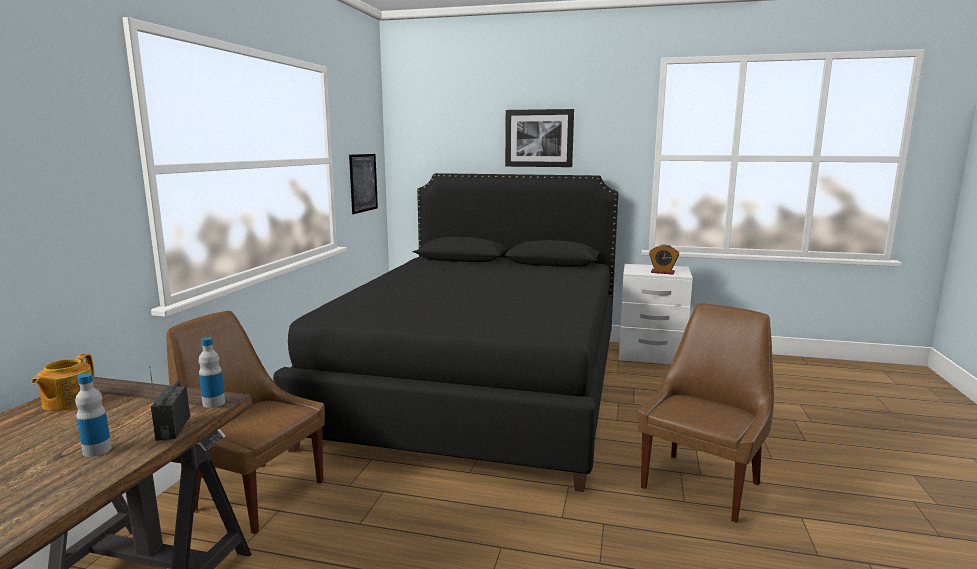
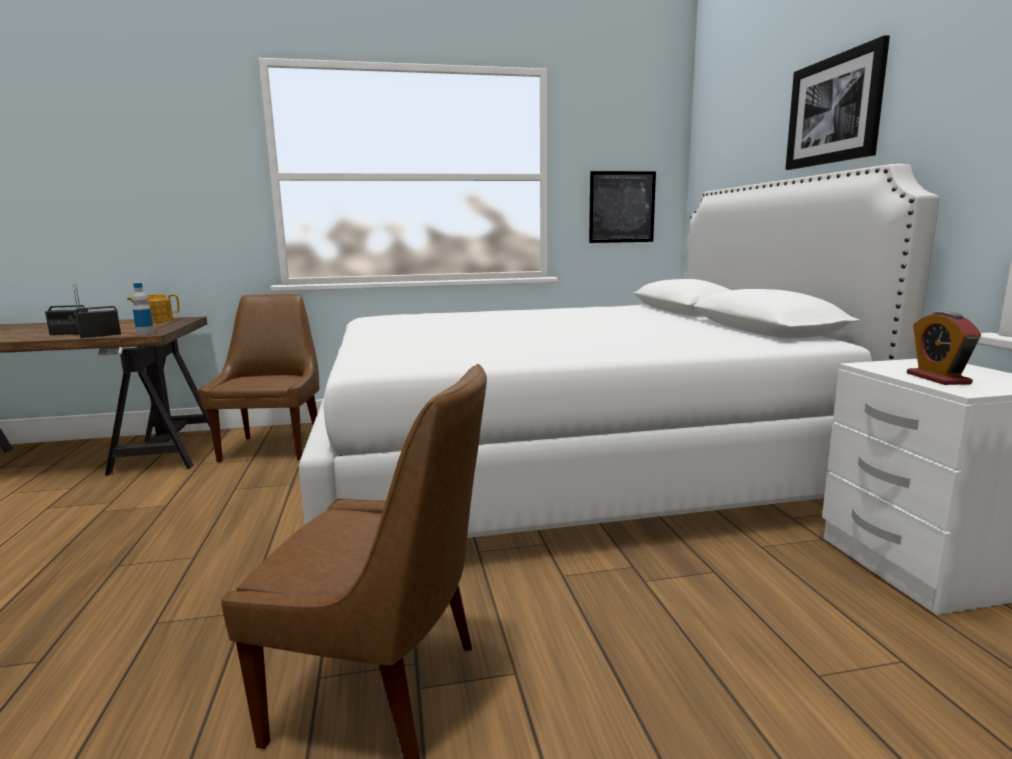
camera: 65 degrees right, 0 degrees up
bottle [75,373,112,457] -> radio [45,284,88,335]
black bed [273,173,618,492] -> white bed [299,164,939,538]

